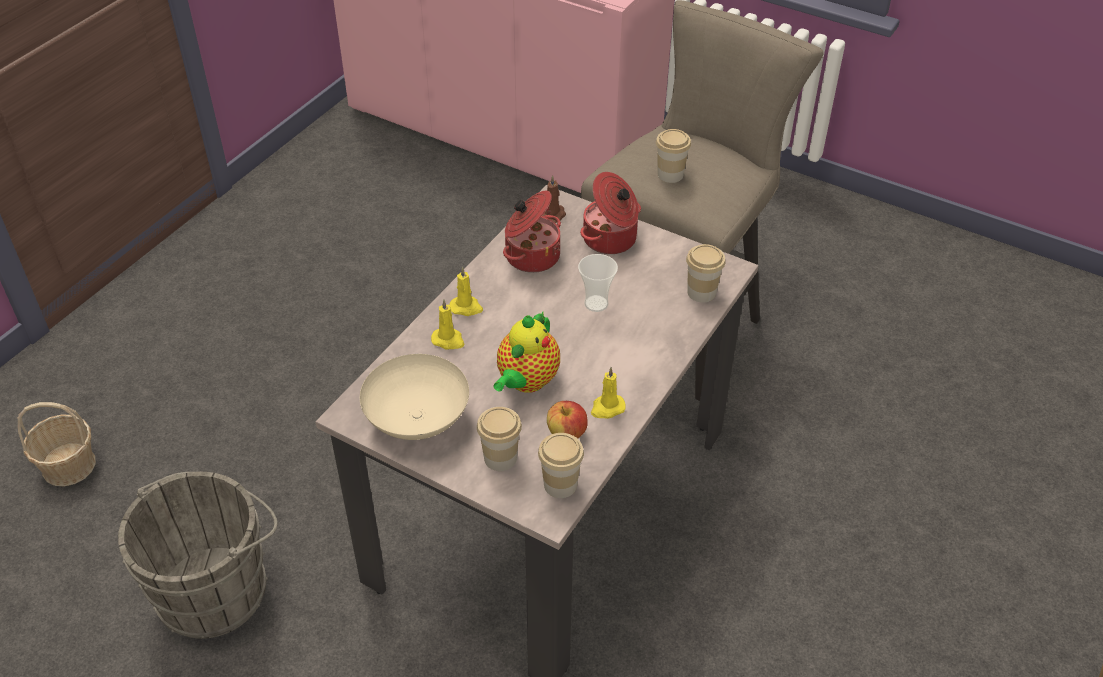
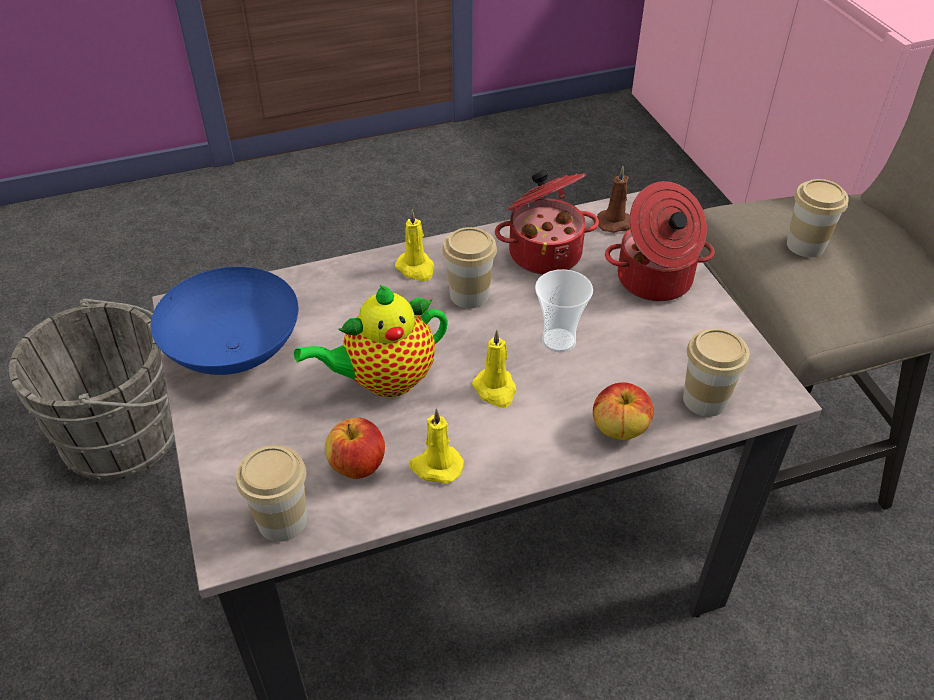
camera: 40 degrees right, 0 degrees up
basket [18,402,96,486] -> none
beige bowl [360,354,469,440] -> blue bowl [151,267,299,375]
yellow candle [431,299,464,350] -> yellow candle moved to [472,330,517,408]
cup [477,407,522,471] -> cup moved to [442,227,497,308]
none -> apple [593,382,654,441]

